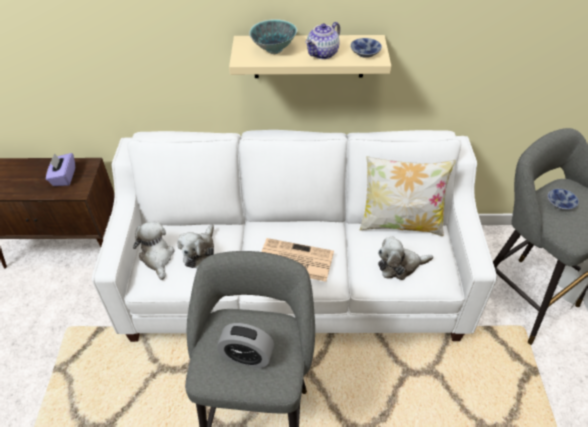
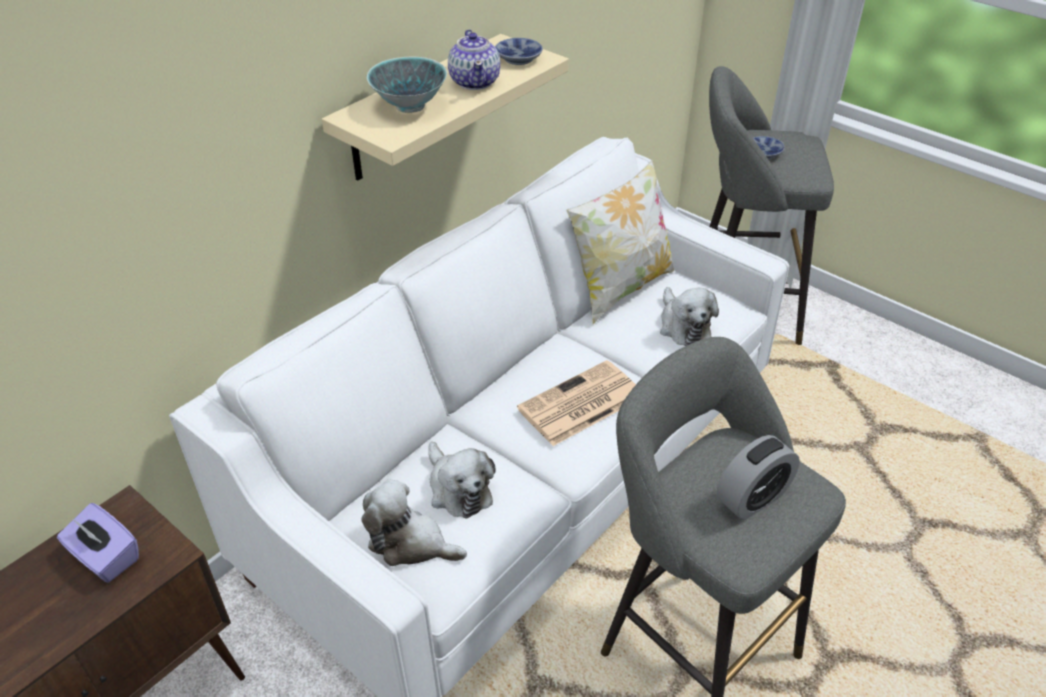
camera: 50 degrees left, 5 degrees down
plush toy [378,237,433,280] -> plush toy turned 45 degrees counterclockwise [660,287,719,346]

